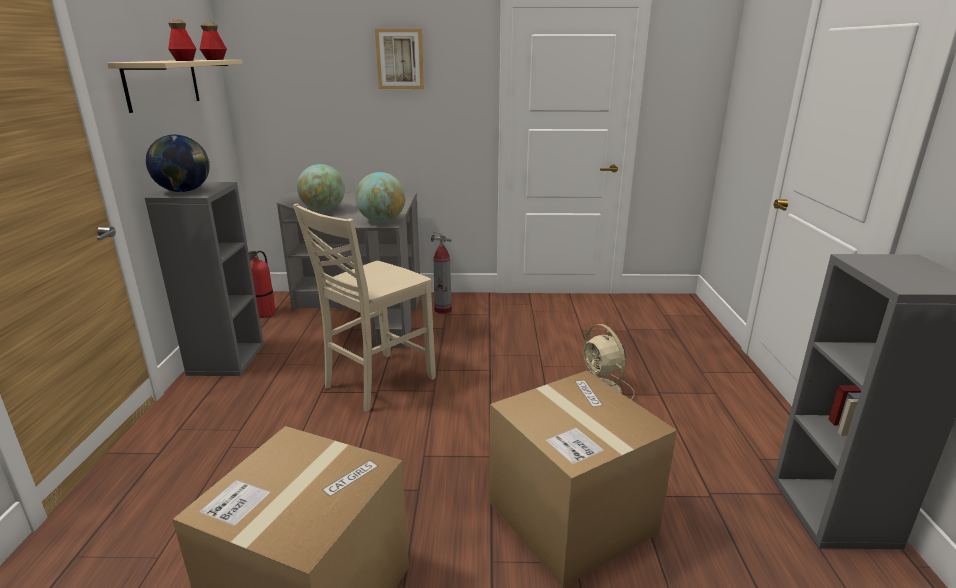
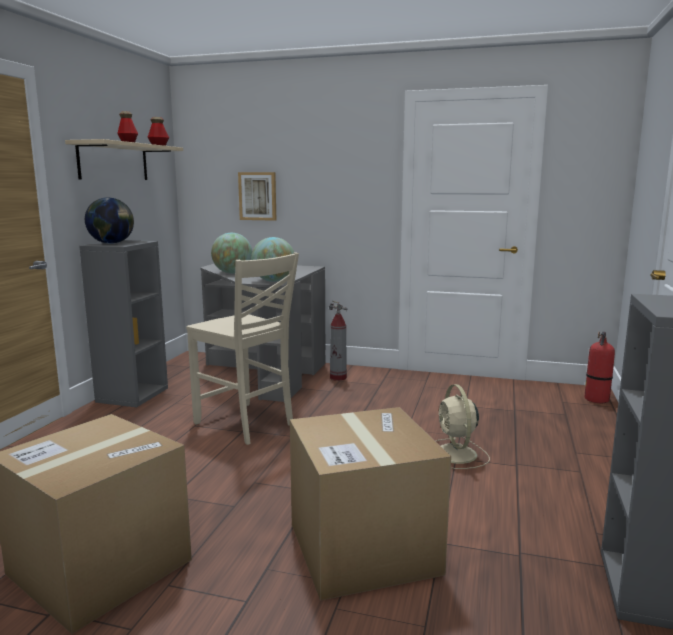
camera: 15 degrees right, 10 degrees down
fire extinguisher [249,251,276,318] -> fire extinguisher moved to [585,332,615,403]
beige chair [293,203,436,412] -> beige chair turned 105 degrees counterclockwise [186,252,299,445]
picture [375,29,424,89] -> picture moved to [238,172,276,221]

